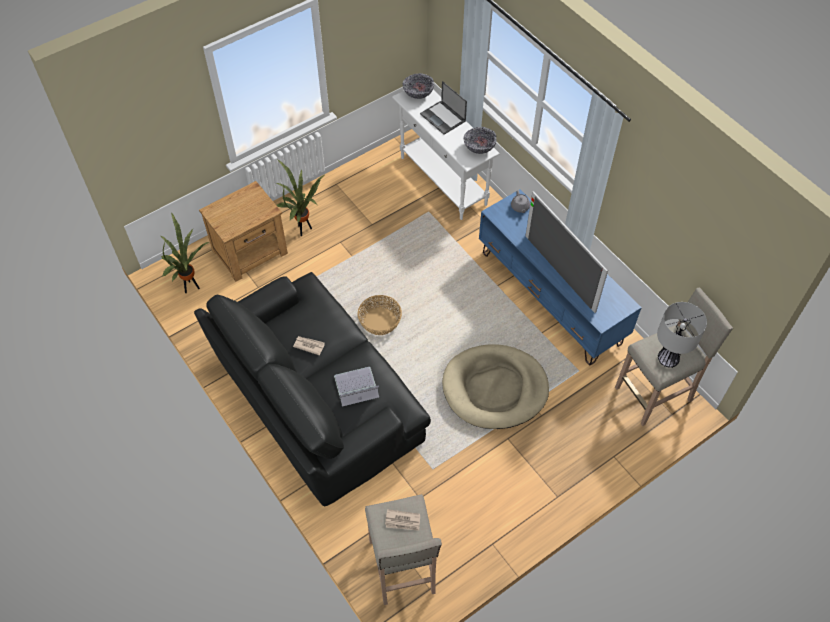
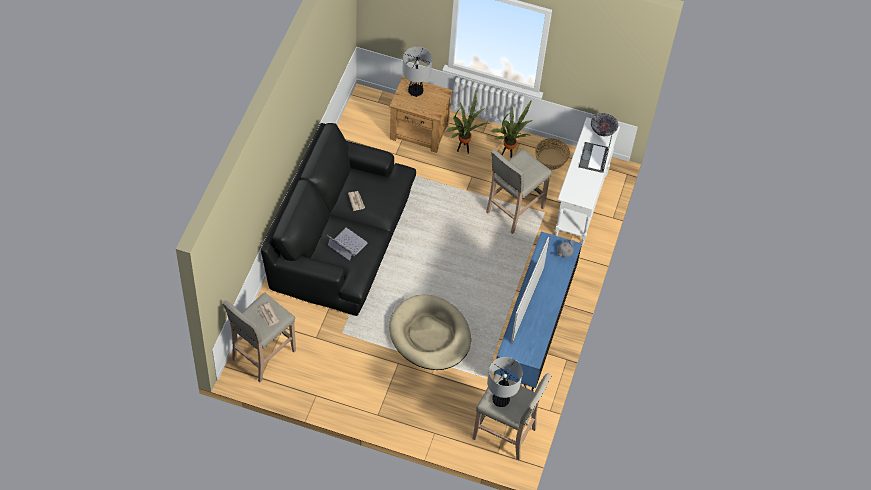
camera: 50 degrees right, 0 degrees up
potted plant [160,212,209,293] -> potted plant moved to [490,100,534,158]
basket [358,295,402,335] -> basket moved to [535,138,570,170]
bowl [464,127,497,154] -> none
none -> table lamp [402,47,432,97]
none -> beige stool [486,149,552,234]

